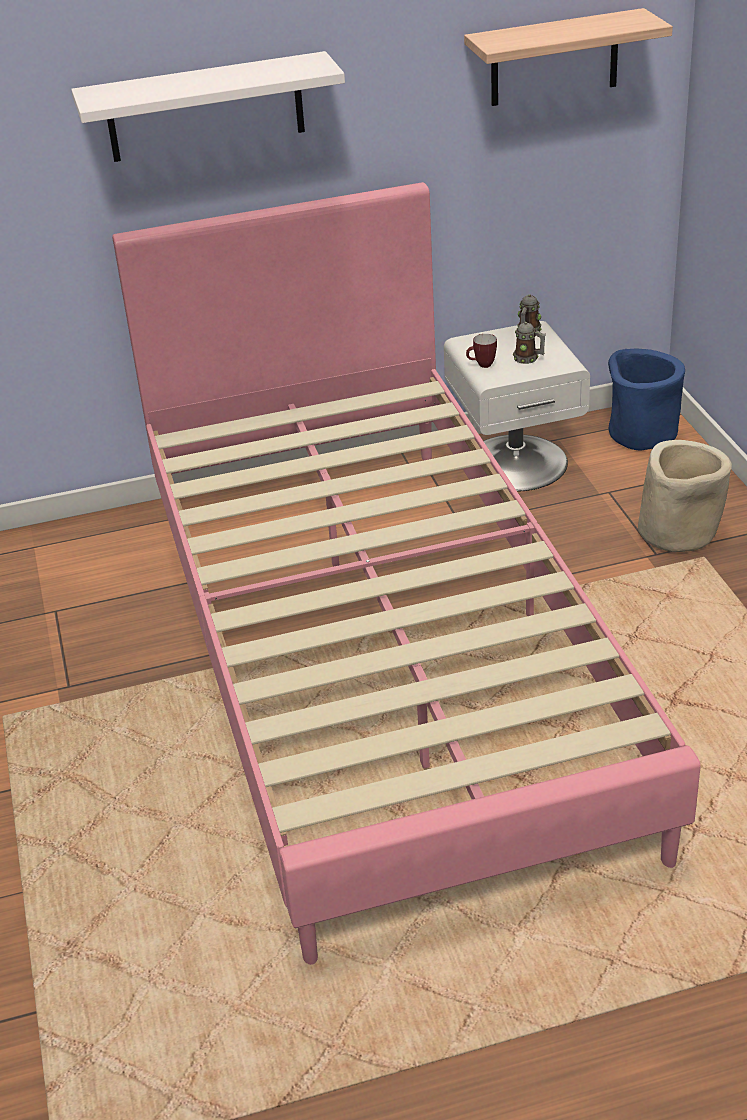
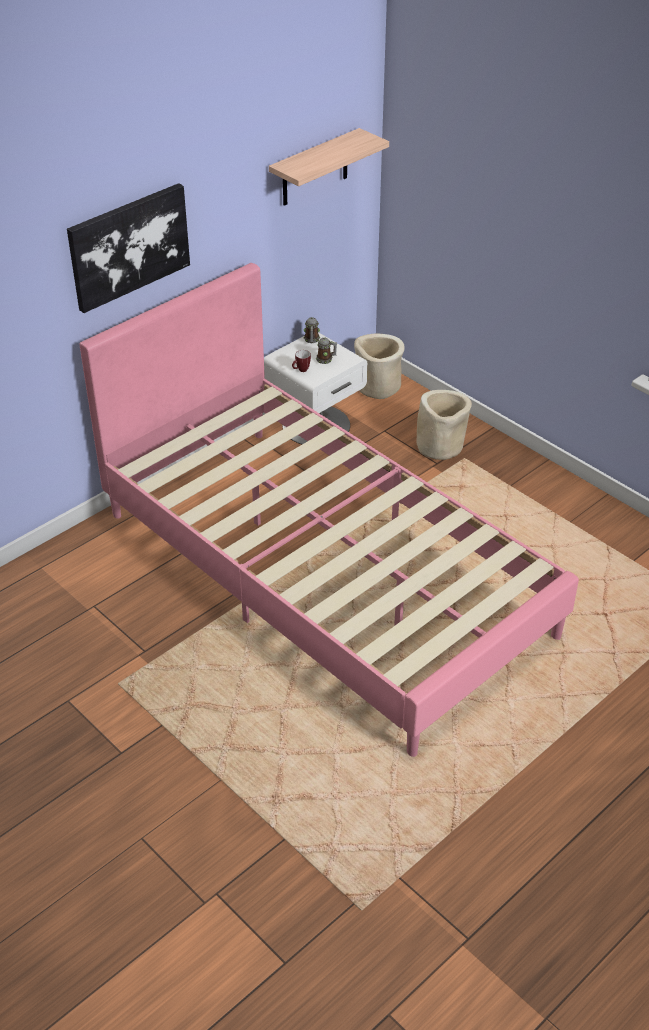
camera: 30 degrees left, 5 degrees up
white shelf [71,51,345,162] -> picture [67,183,190,313]
blue planter [608,348,685,451] -> beige planter [354,334,405,399]

